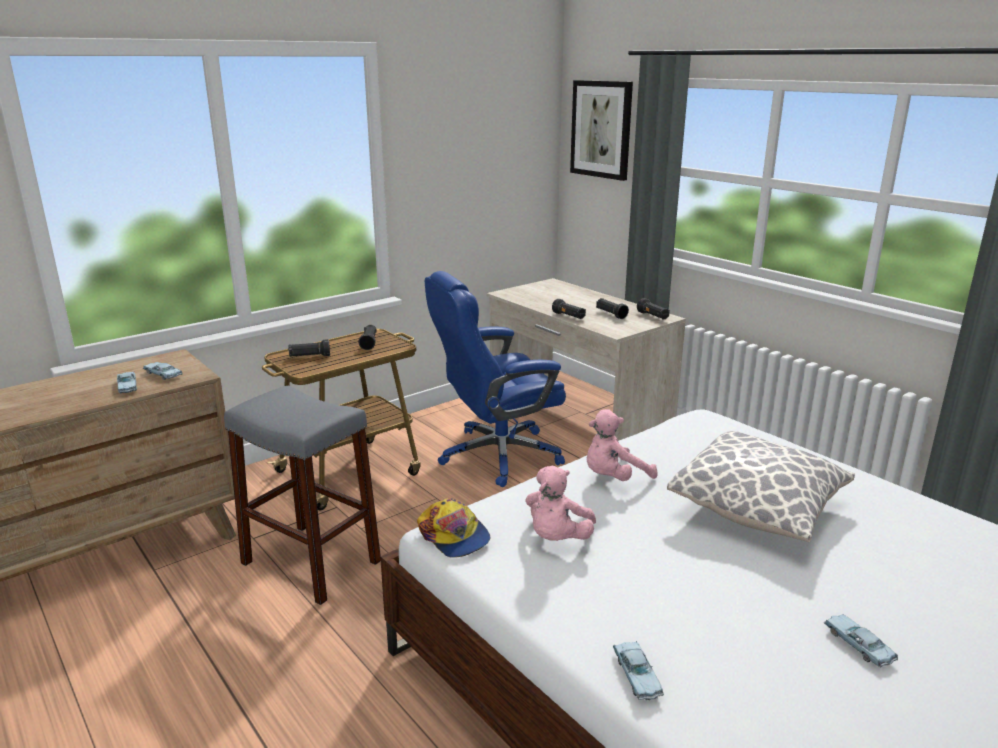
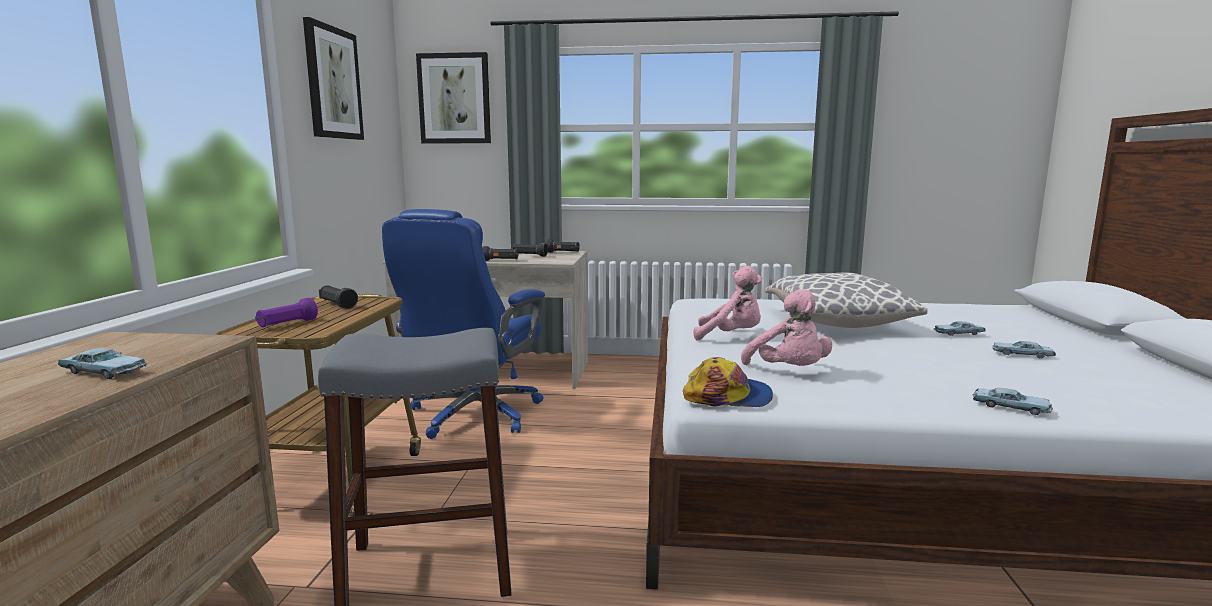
camera: 45 degrees left, 10 degrees down
blue toy car [143,362,183,380] -> blue toy car moved to [934,321,986,336]
black flashlight [288,339,330,357] -> purple flashlight [255,298,318,327]
pink plush toy [587,409,658,481] -> pink plush toy turned 90 degrees counterclockwise [694,266,762,340]
none -> picture [303,17,364,140]

